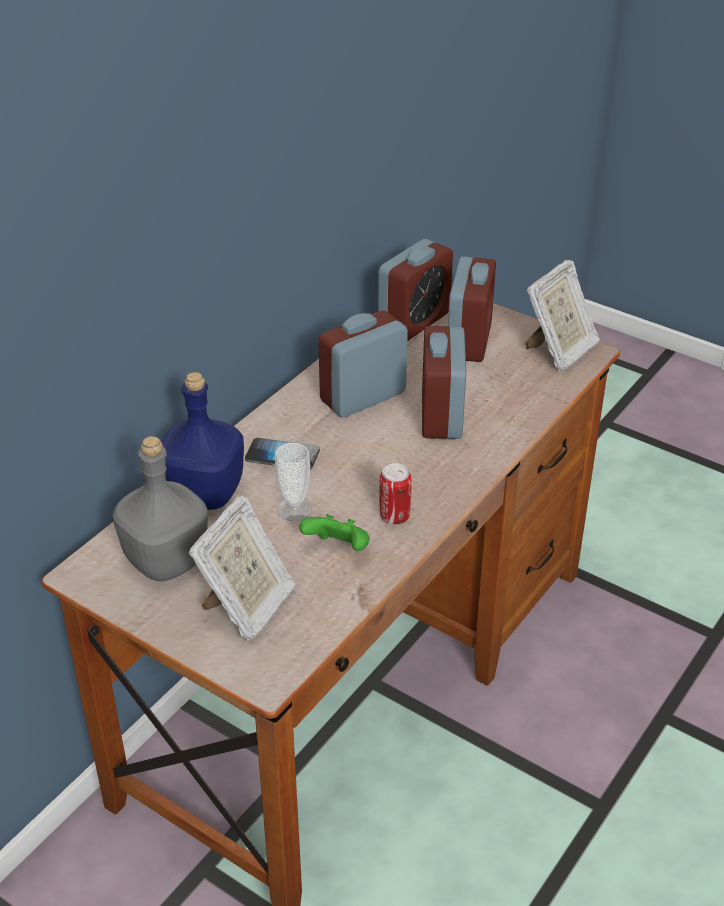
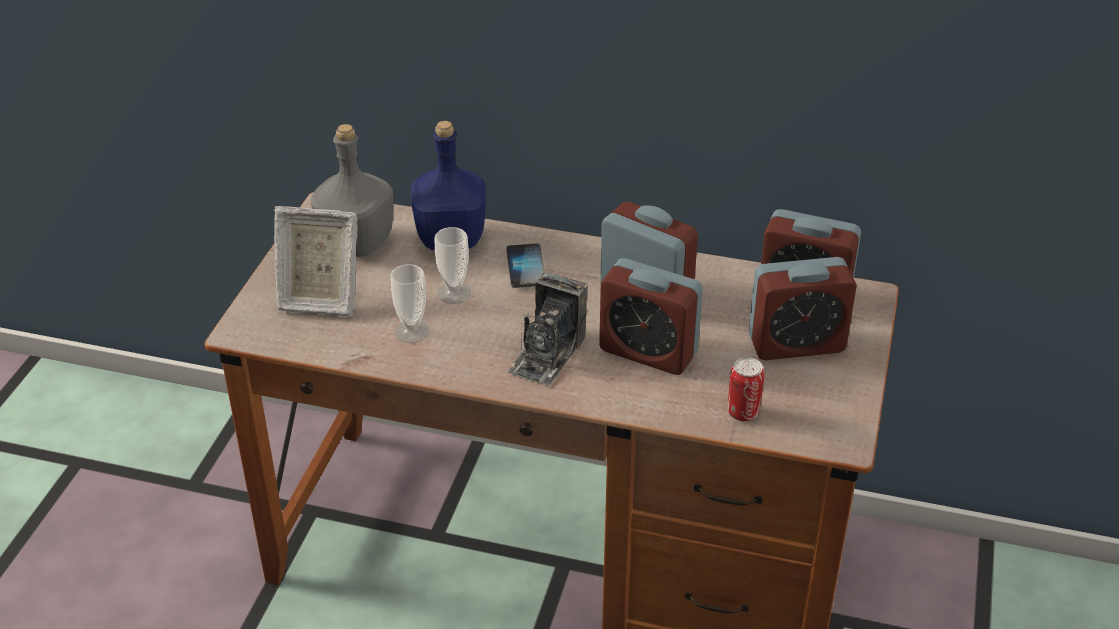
camera: 70 degrees right, 0 degrees up
green game controller [299,514,370,551] -> cup [391,264,430,343]
can [380,463,412,525] -> can moved to [728,357,764,421]
alarm clock [422,326,466,439] -> alarm clock turned 135 degrees counterclockwise [599,258,703,375]
picture frame [525,260,600,371] -> none
none -> camera [507,272,587,386]

